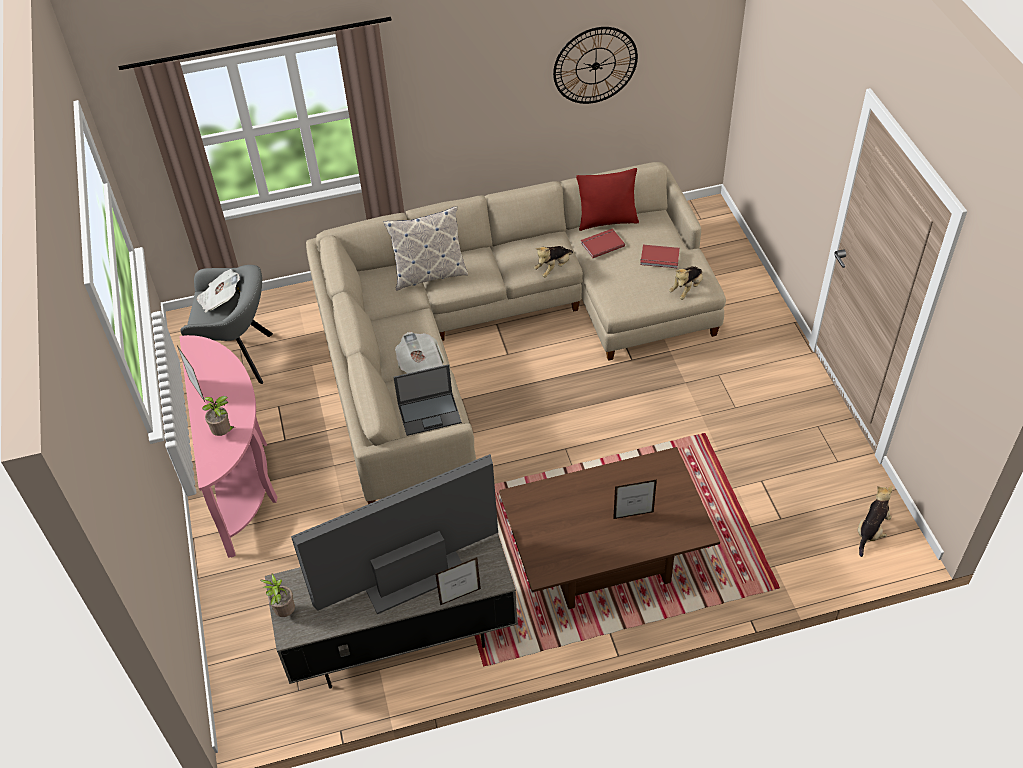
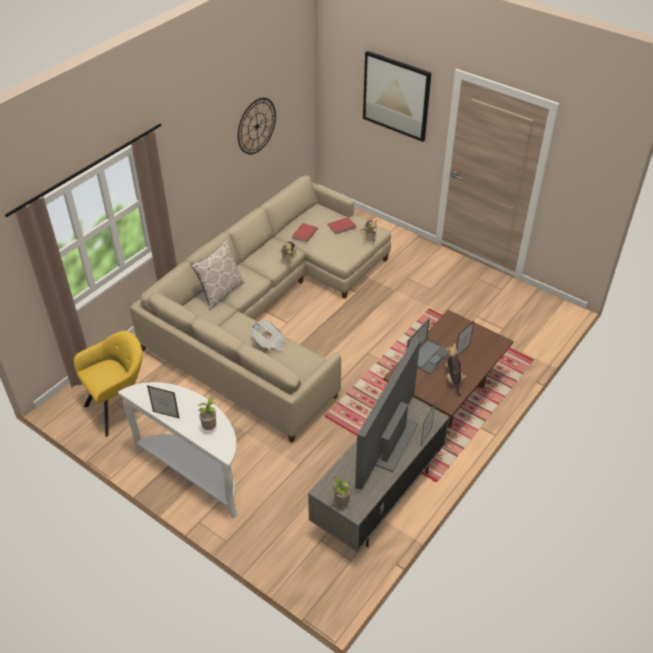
camera: 40 degrees left, 5 degrees down
pink console table [179,335,277,558] -> white console table [118,382,237,519]
grey armchair [180,265,273,384] -> yellow armchair [74,331,143,437]
newspaper [197,269,240,313] -> none
laptop [393,364,462,436] -> laptop moved to [407,319,448,374]
red pillow [576,168,639,231] -> none
plush toy [858,485,893,557] -> plush toy moved to [445,343,466,397]
none -> picture [363,51,431,142]

